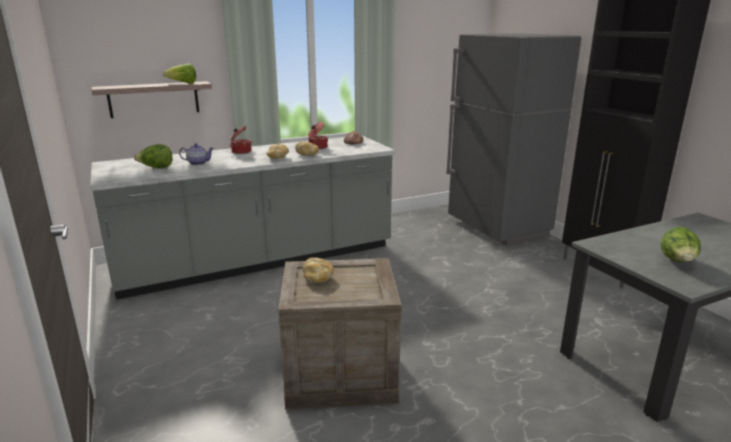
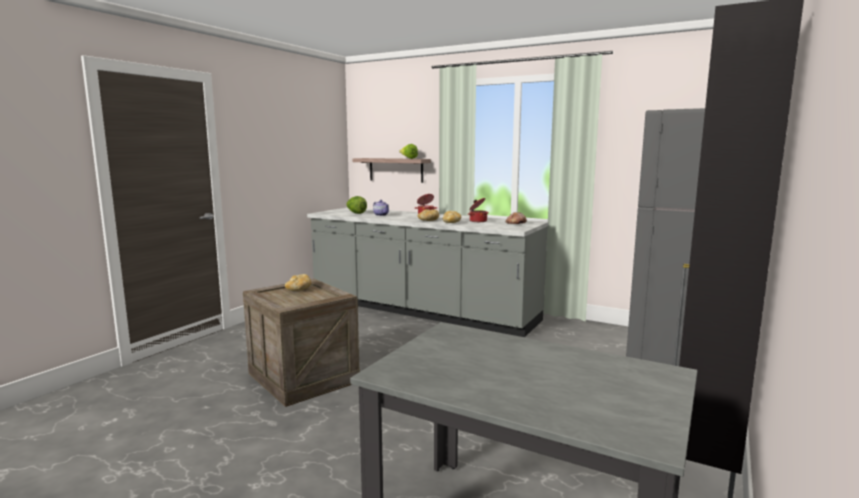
camera: 55 degrees right, 10 degrees down
lettuce [661,227,701,262] -> none

